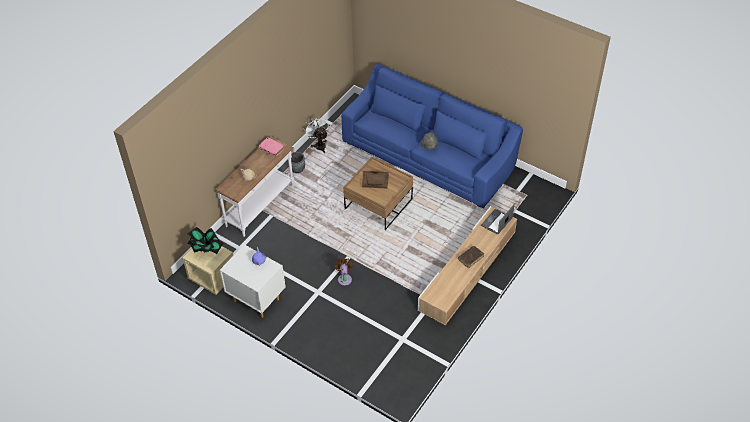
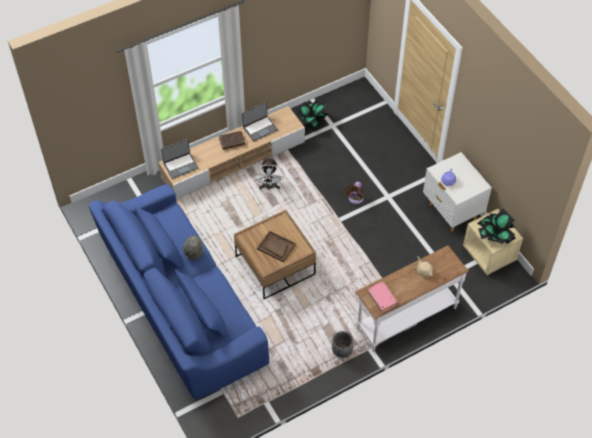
camera: 155 degrees left, 5 degrees up
white fan [304,115,329,153] -> white fan moved to [254,157,284,190]
none -> laptop [242,102,278,141]
none -> potted plant [297,100,328,128]

